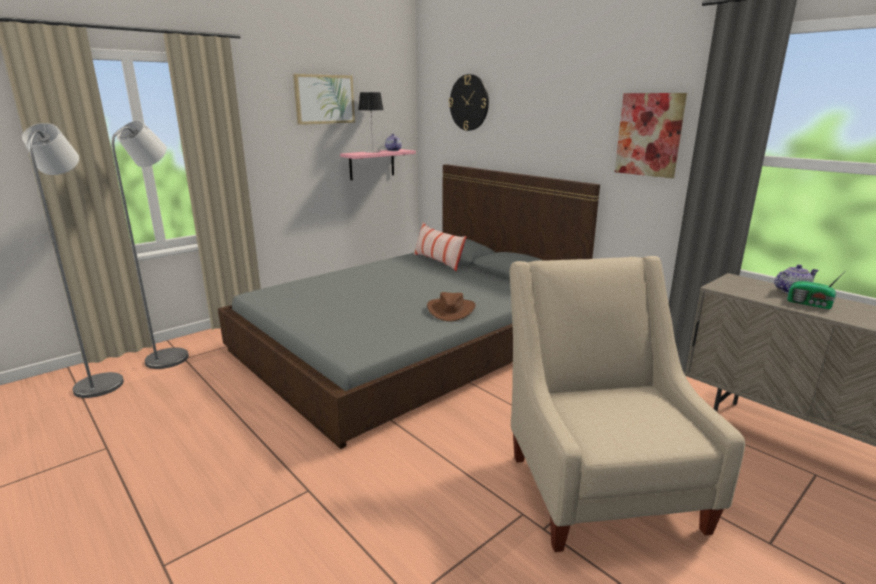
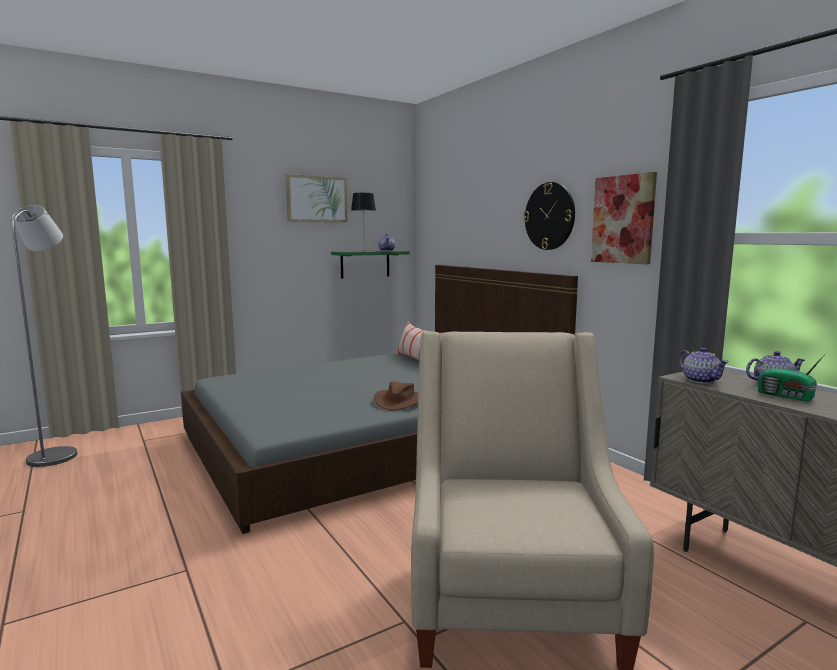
camera: 10 degrees right, 10 degrees down
grey floor lamp [111,121,189,369] -> none
pink shelf [340,149,416,180] -> green shelf [331,251,409,279]
wall clock [449,74,489,131] -> wall clock moved to [524,182,575,250]
none -> teapot [678,348,729,384]

